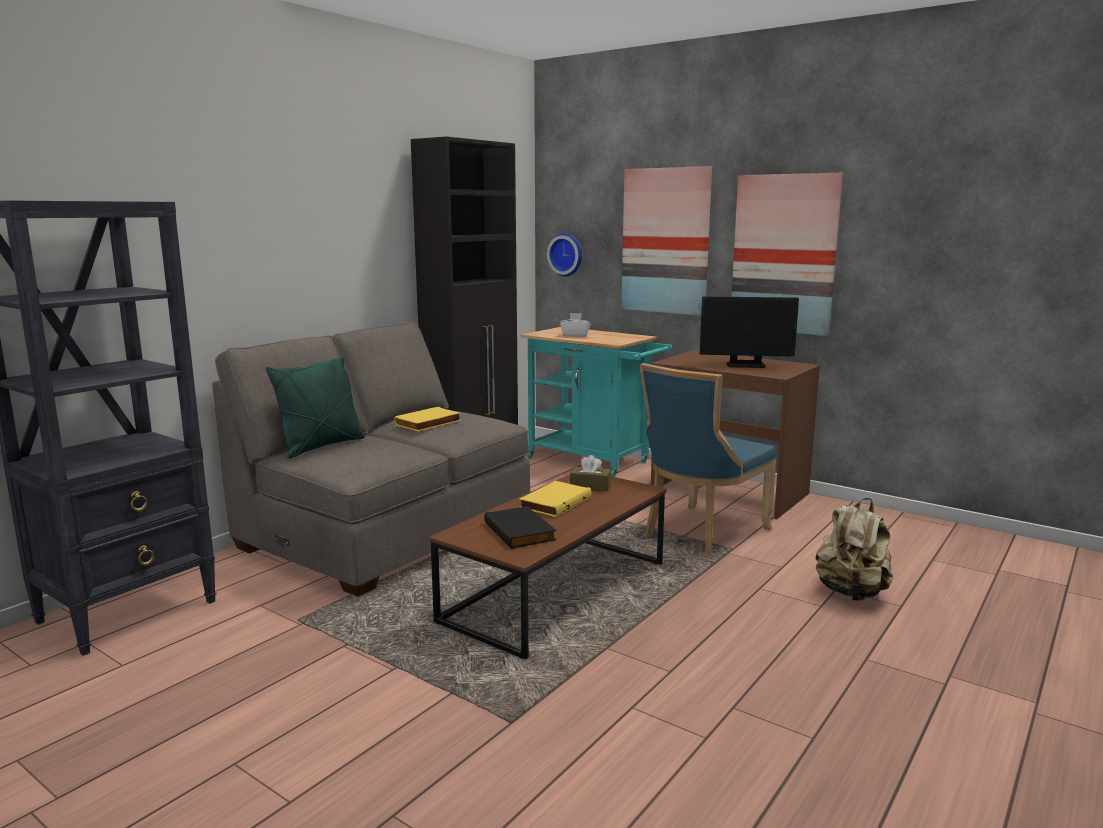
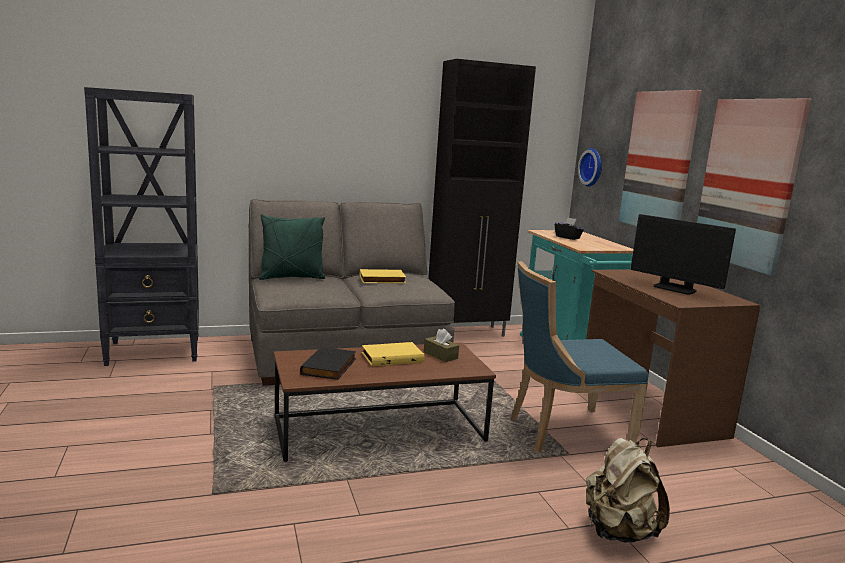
camera: 35 degrees right, 0 degrees up
white tissue box [560,313,590,337] -> black tissue box [555,217,584,240]

